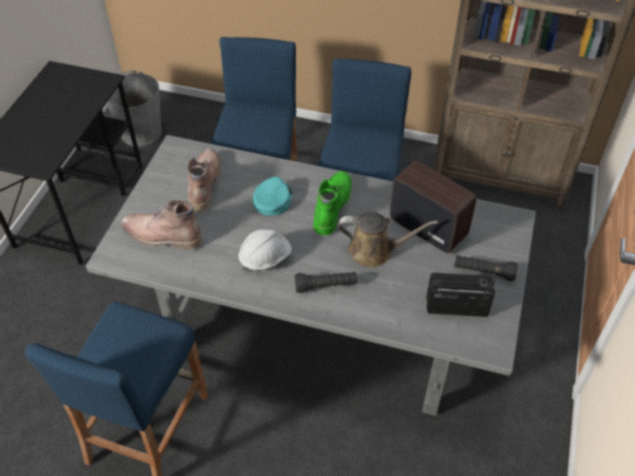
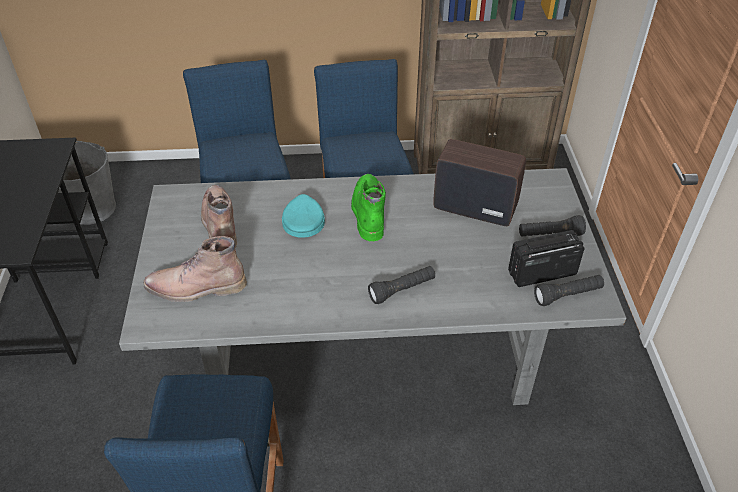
camera: 20 degrees left, 5 degrees down
white hard hat [239,229,292,271] -> none
brown watering can [338,212,438,268] -> none
none -> black flashlight [534,275,604,306]

